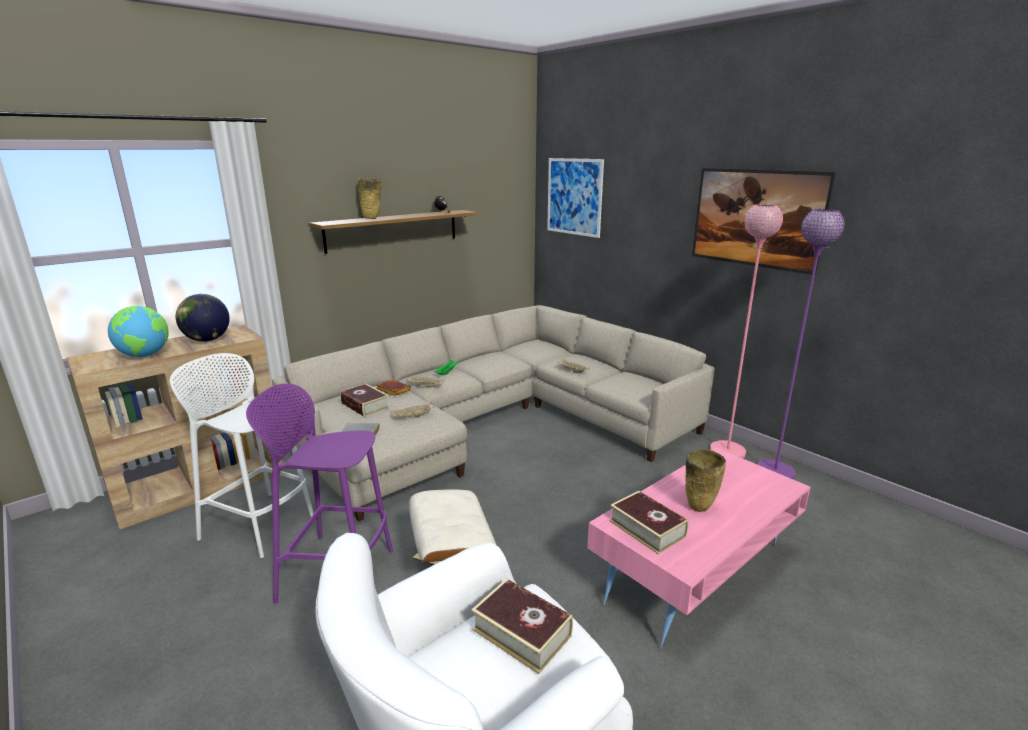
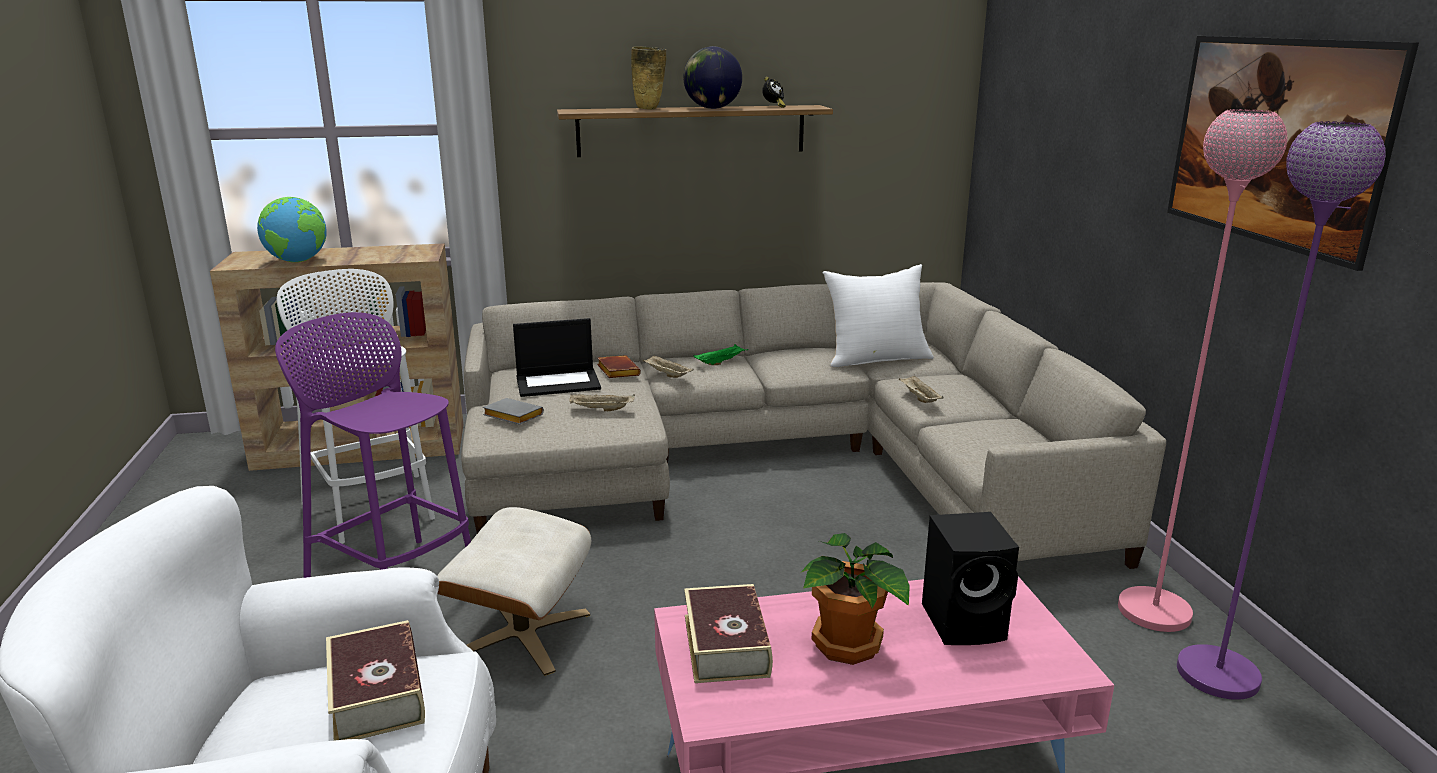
camera: 30 degrees right, 0 degrees up
globe [176,294,230,342] -> globe moved to [683,46,742,109]
book [340,383,390,417] -> laptop [513,318,601,397]
picture [547,158,604,238] -> none
beige vase [685,449,726,512] -> potted plant [800,533,910,665]
none -> white pillow [823,264,934,367]
none -> black speaker [922,512,1019,645]

